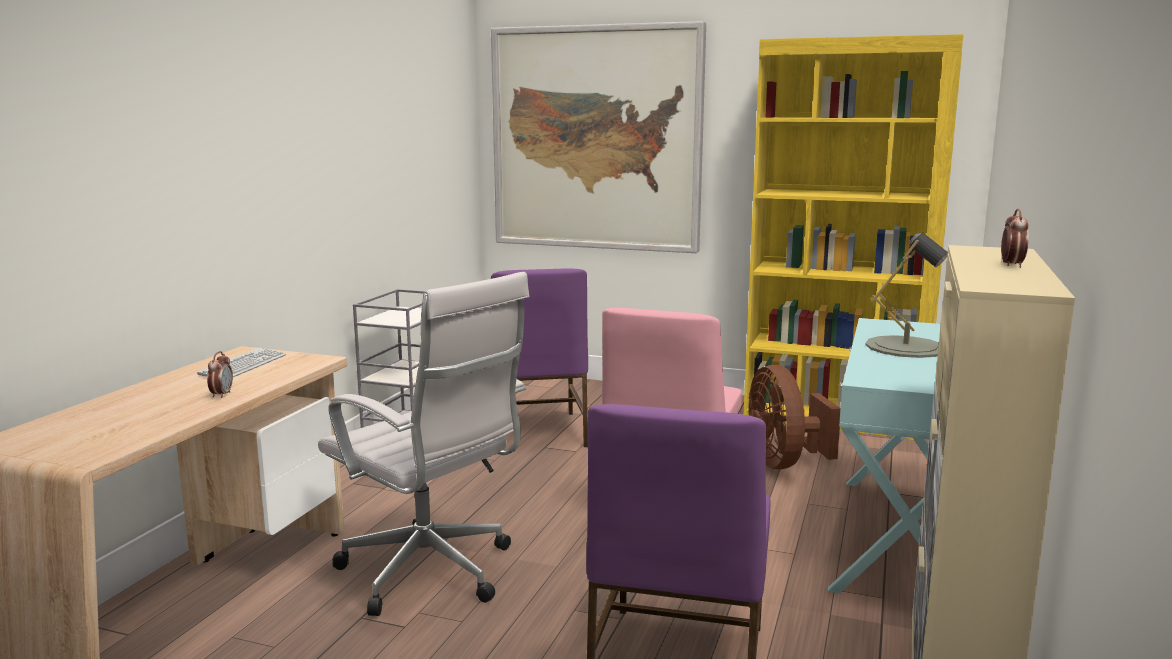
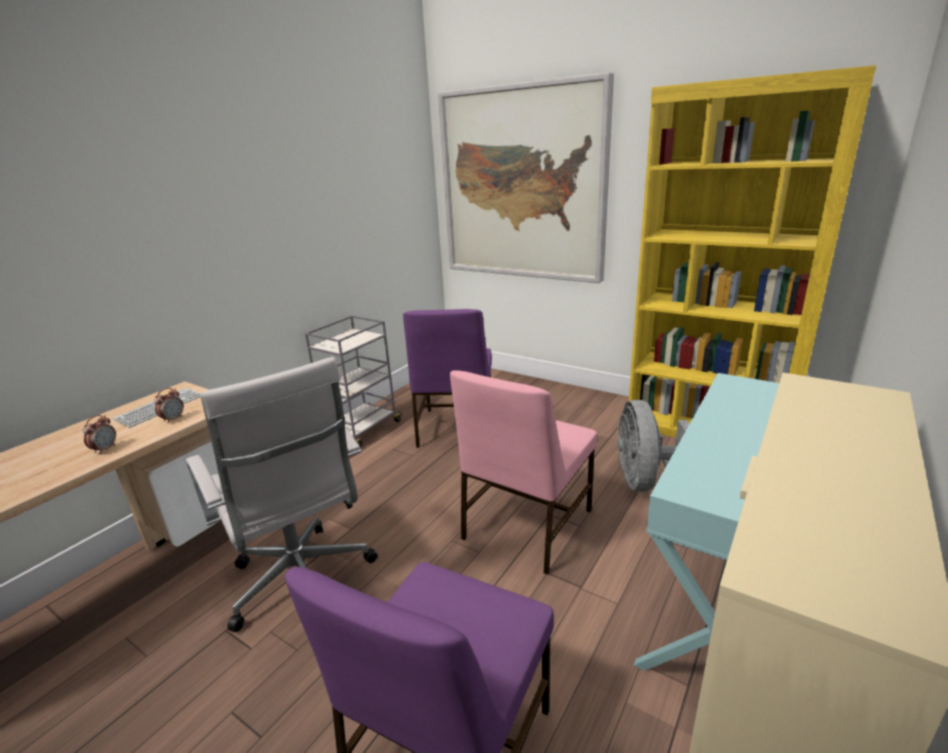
camera: 15 degrees right, 10 degrees up
brown fan [749,365,840,469] -> grey fan [617,400,689,492]
grey table lamp [866,233,948,358] -> none
alarm clock [1001,209,1029,268] -> alarm clock moved to [154,388,184,423]

